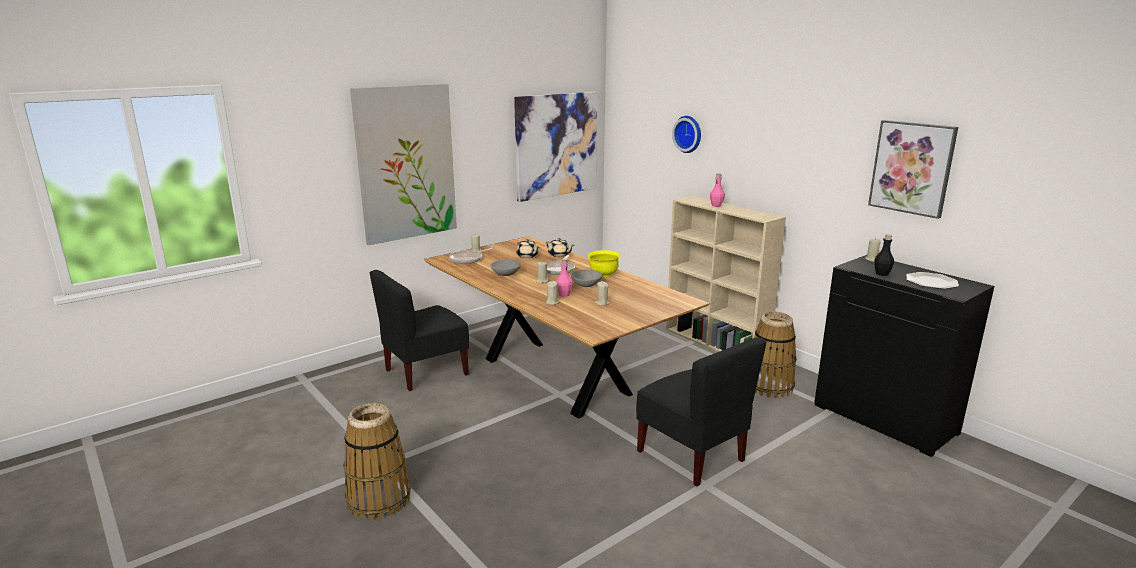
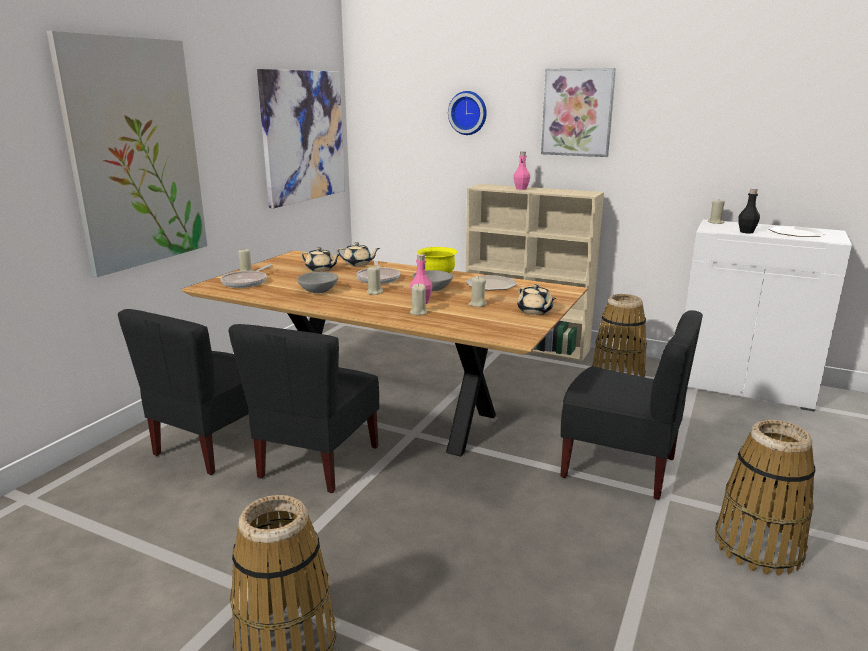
camera: 25 degrees left, 0 degrees up
black cabinet [814,255,994,457] -> white cabinet [685,220,852,412]
picture [868,120,958,219] -> picture moved to [541,68,616,157]
none -> black chair [228,324,379,493]
none -> plate [466,275,518,290]
none -> beige teapot [517,284,556,315]
none -> basket [715,420,815,576]

